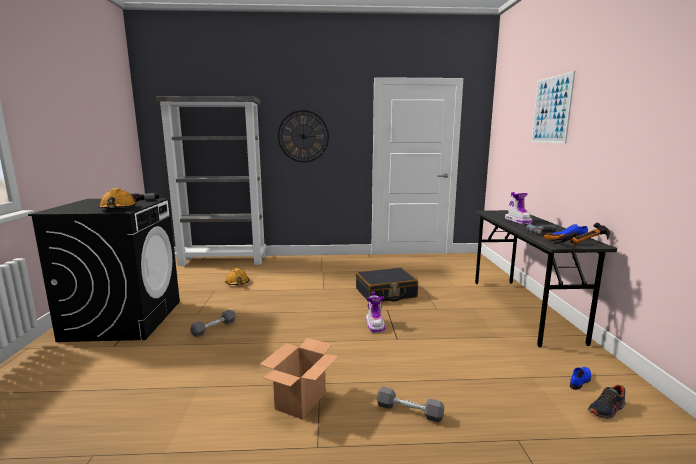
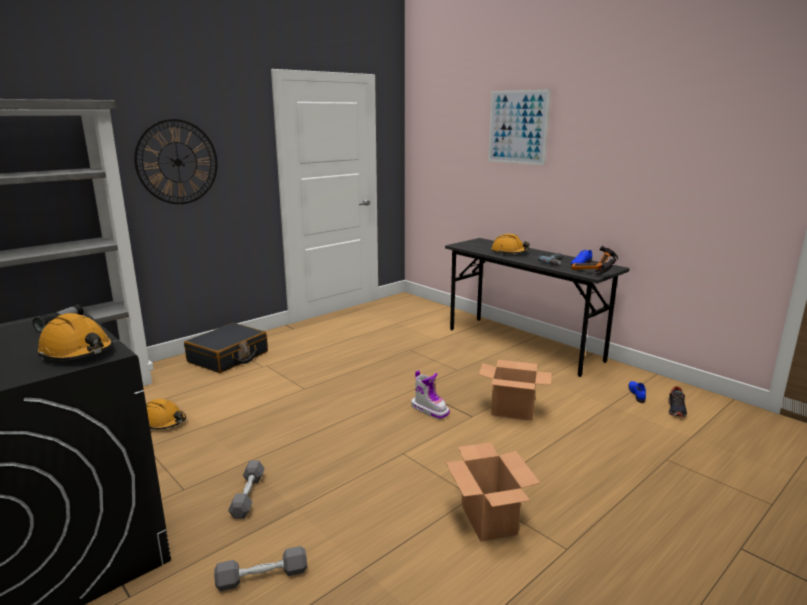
camera: 40 degrees left, 5 degrees up
black suitcase [356,268,418,302] -> black suitcase moved to [184,323,268,373]
grey dumbbell [377,386,444,422] -> grey dumbbell moved to [214,546,307,591]
boot [505,192,533,224] -> orange hard hat [491,234,530,254]
none -> cardboard box [479,360,552,421]

